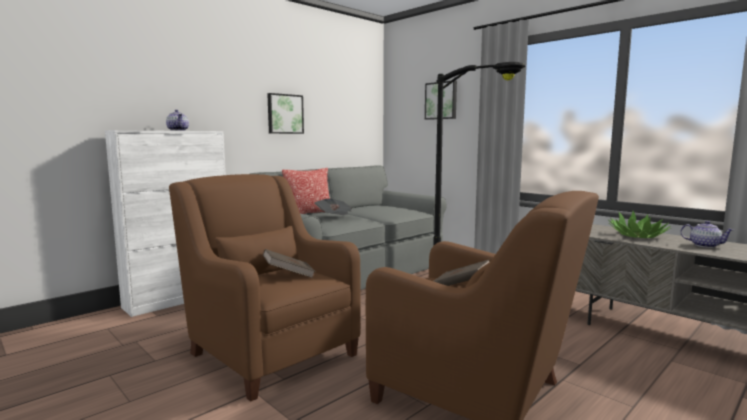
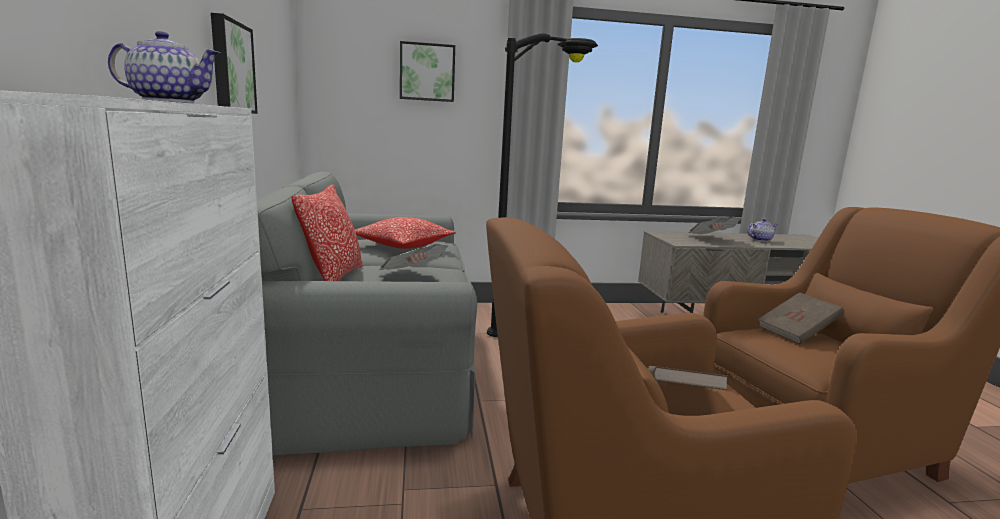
camera: 55 degrees left, 5 degrees up
potted plant [608,211,671,238] -> newspaper [688,216,740,234]
none -> pillow [355,217,456,249]

